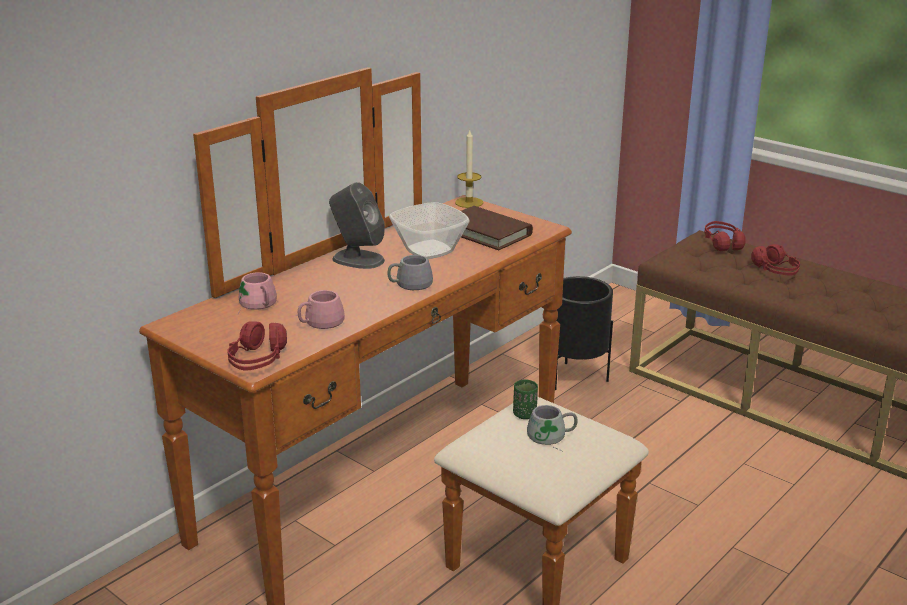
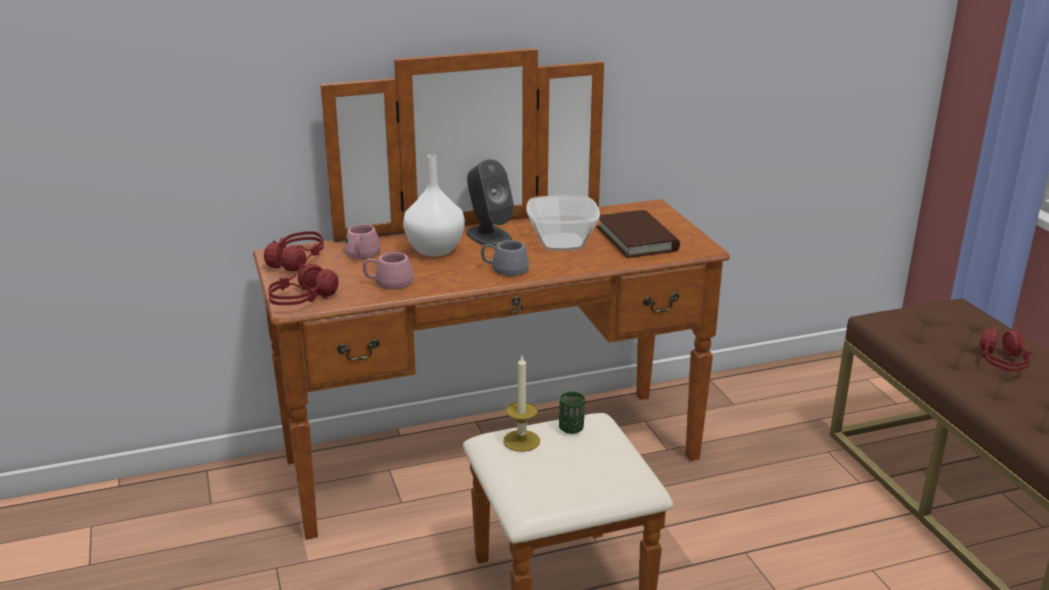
camera: 30 degrees right, 0 degrees up
candle [455,130,483,208] -> candle moved to [503,356,540,452]
grey mug [527,405,578,451] -> none
black planter [555,276,613,390] -> none
red headphones [704,221,746,251] -> red headphones moved to [264,231,324,272]
none -> white vase [403,155,465,256]

